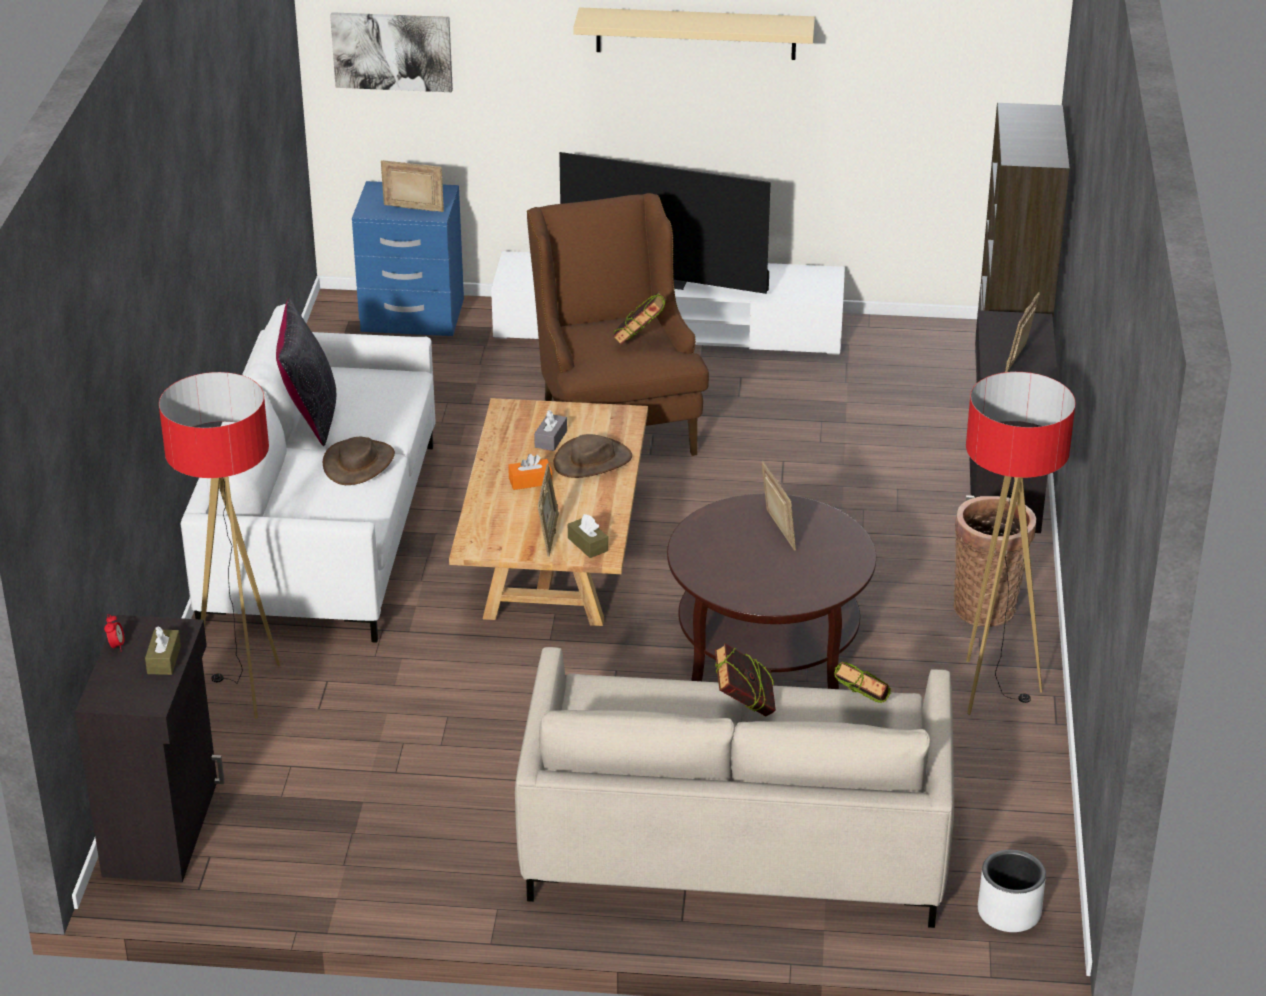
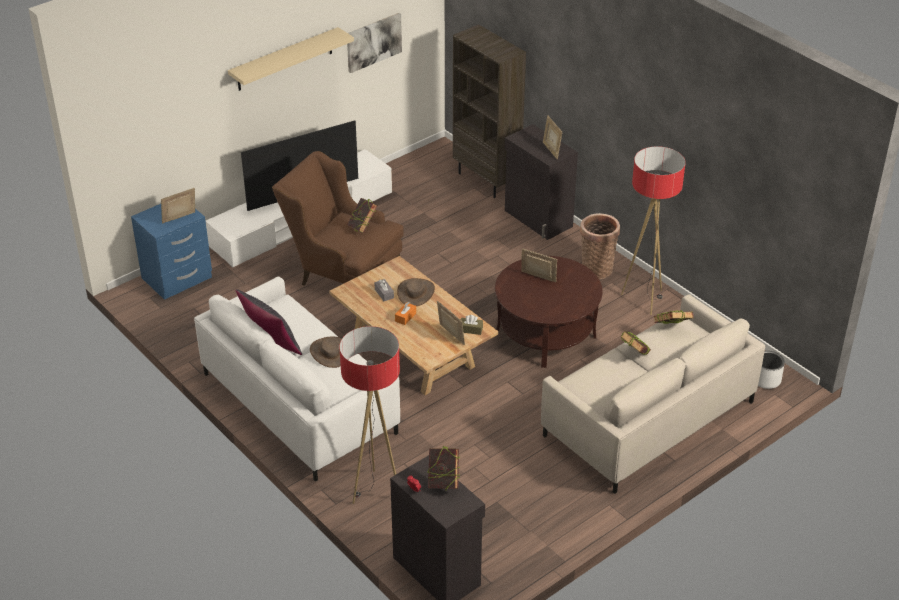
camera: 45 degrees left, 5 degrees up
brown tissue box [145,627,181,675] -> book [427,445,460,490]
picture [330,12,453,92] -> picture moved to [347,13,402,73]

